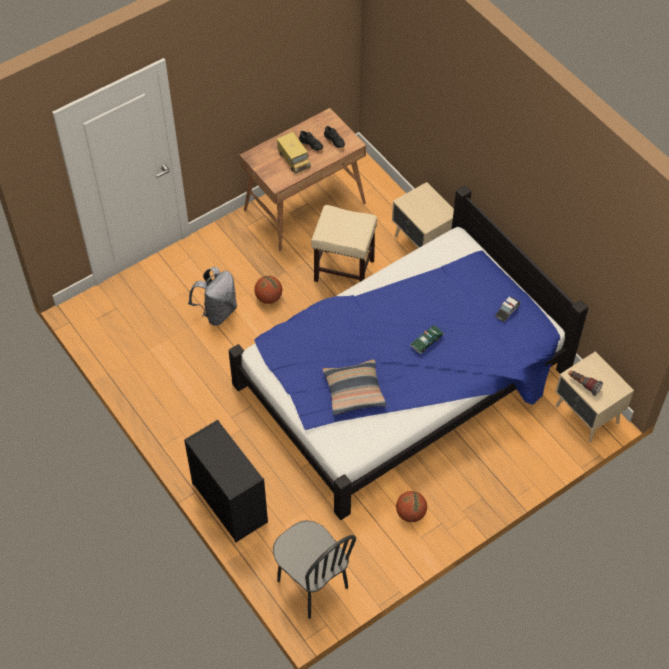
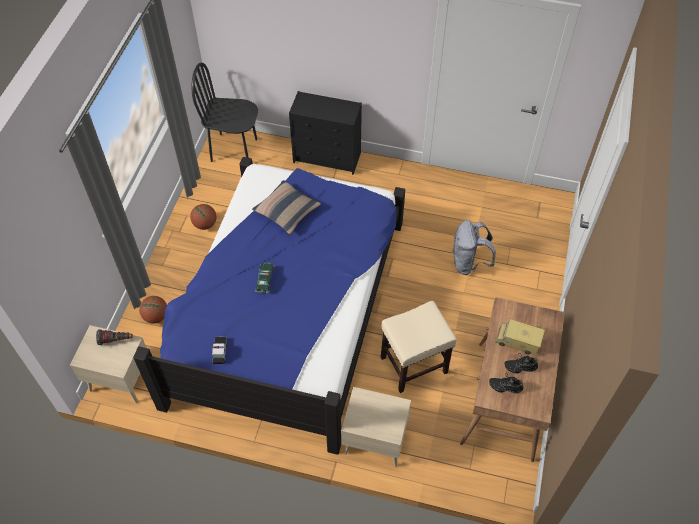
camera: 140 degrees right, 0 degrees up
basketball [254,276,282,304] -> basketball moved to [139,296,167,323]

